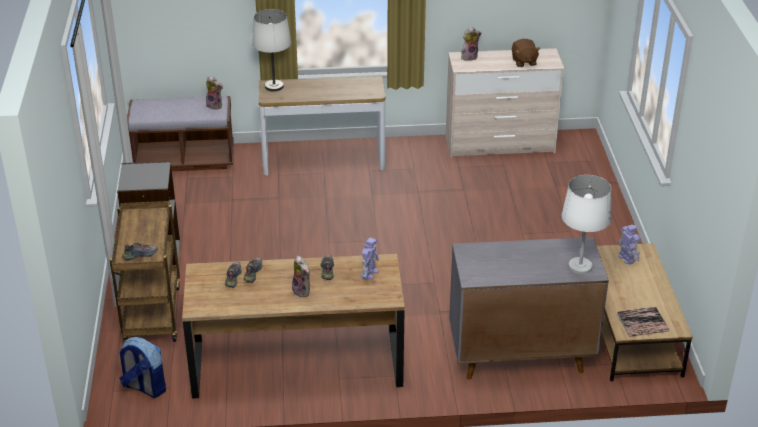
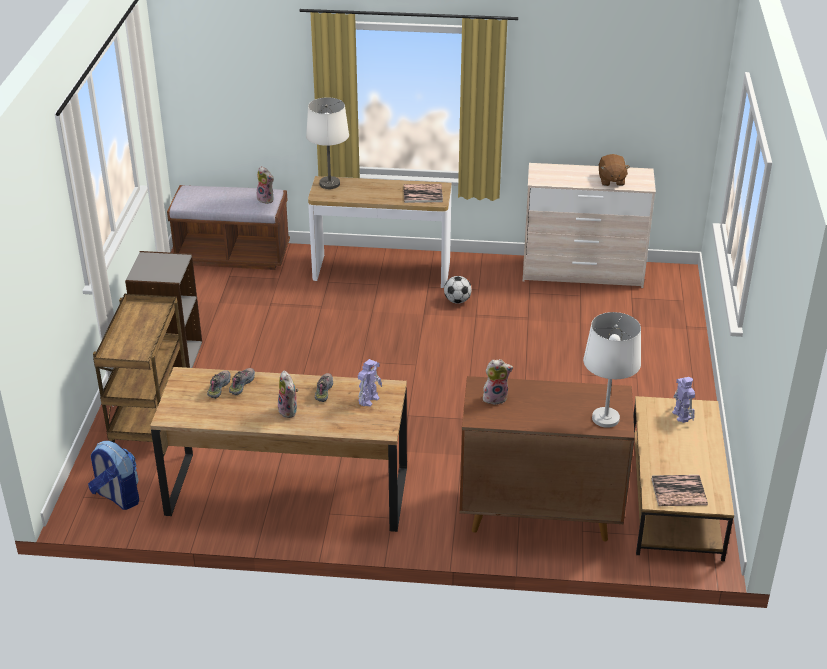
camera: 10 degrees right, 0 degrees up
shoe [122,243,158,260] -> none
grey cabinet [449,237,609,379] -> brown cabinet [459,376,635,542]
plush toy [461,27,481,61] -> plush toy moved to [483,359,513,405]
none -> book [404,184,443,203]
none -> football [444,276,472,303]

